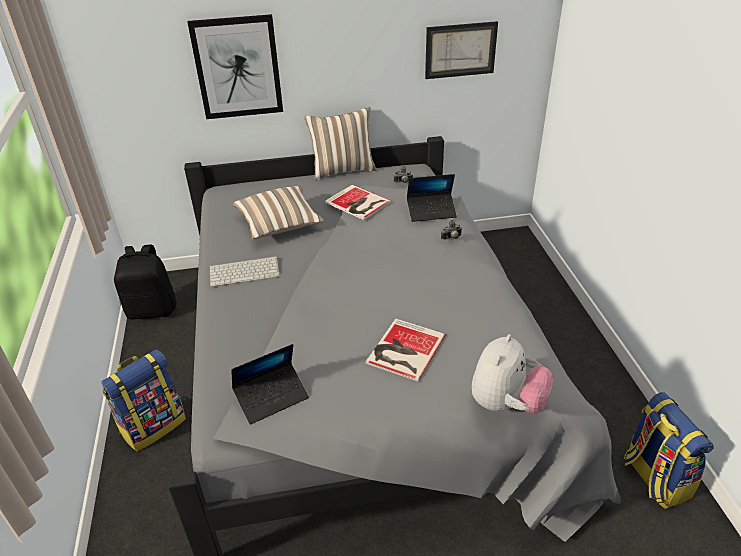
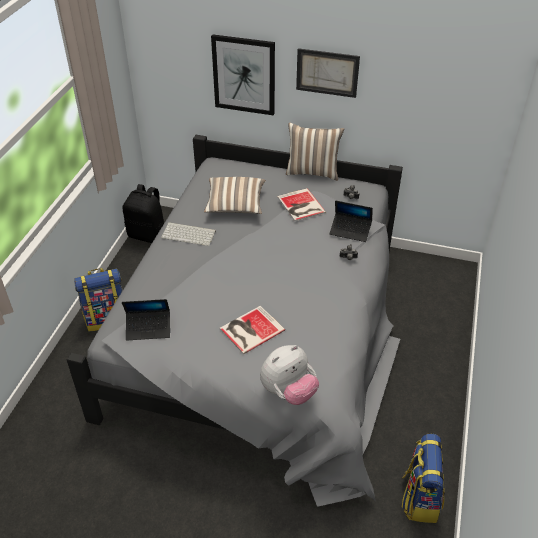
camera: 25 degrees right, 5 degrees up
picture [425,21,498,79] -> picture moved to [296,48,360,98]

